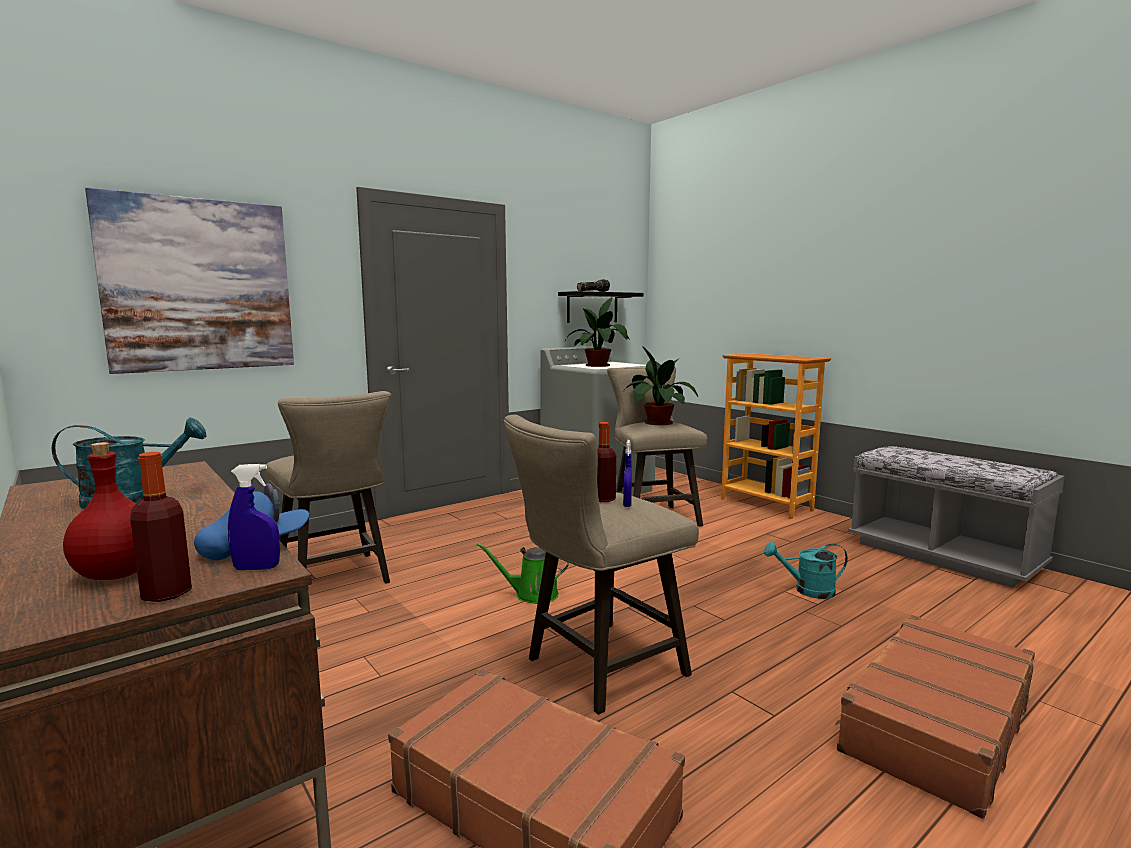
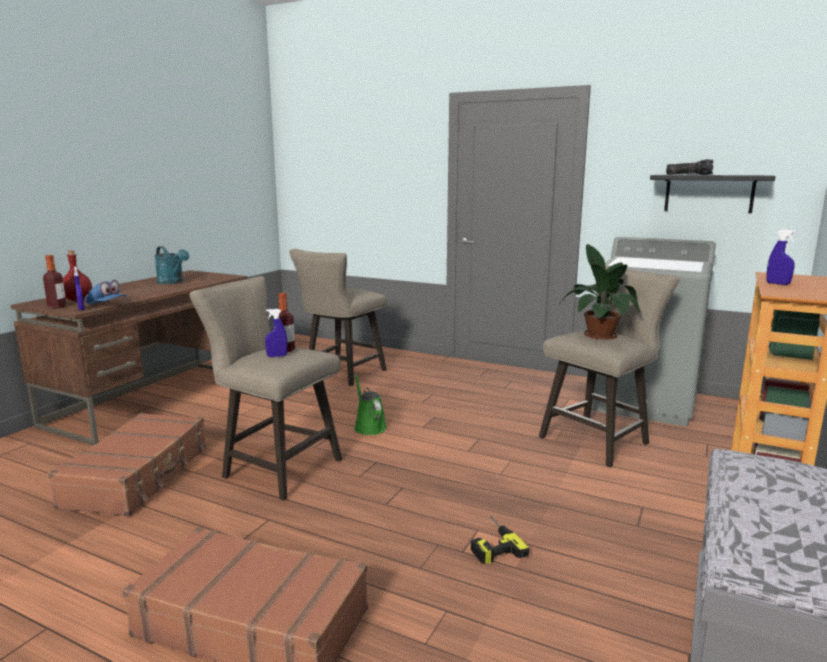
camera: 65 degrees right, 5 degrees up
picture [85,188,294,374] -> none
potted plant [566,297,630,367] -> none
turquoise watering can [764,542,848,599] -> power drill [471,517,529,564]
none -> blue spray bottle [766,229,797,285]

